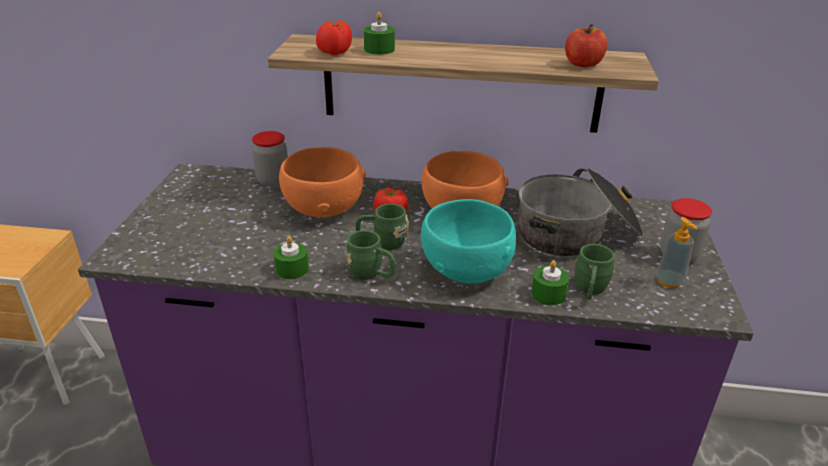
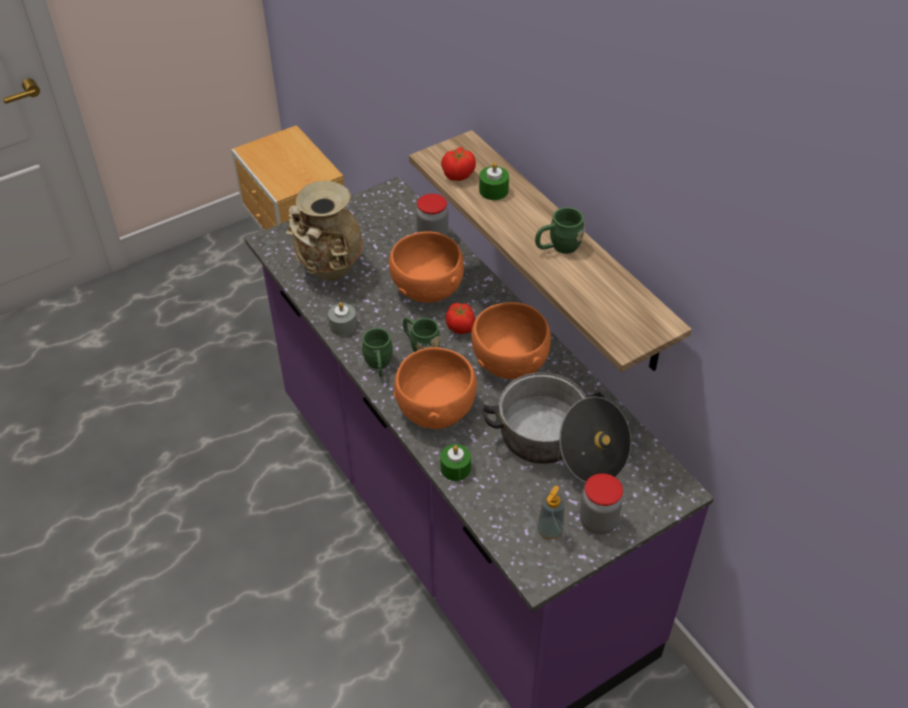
camera: 50 degrees right, 15 degrees up
green candle [273,236,309,279] -> grey candle [328,302,357,336]
turquoise bowl [421,199,516,284] -> orange bowl [394,347,477,429]
apple [565,24,607,67] -> none
green mug [575,244,615,300] -> green mug moved to [535,207,585,254]
none -> beige vase [285,181,363,280]

